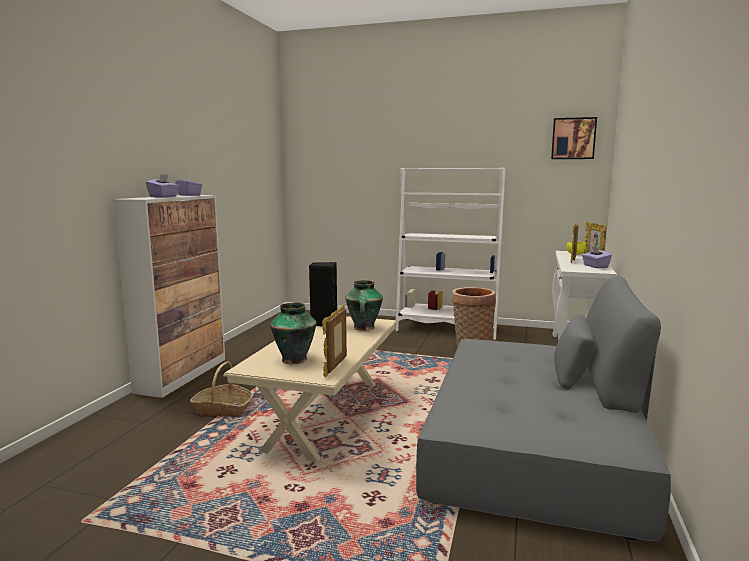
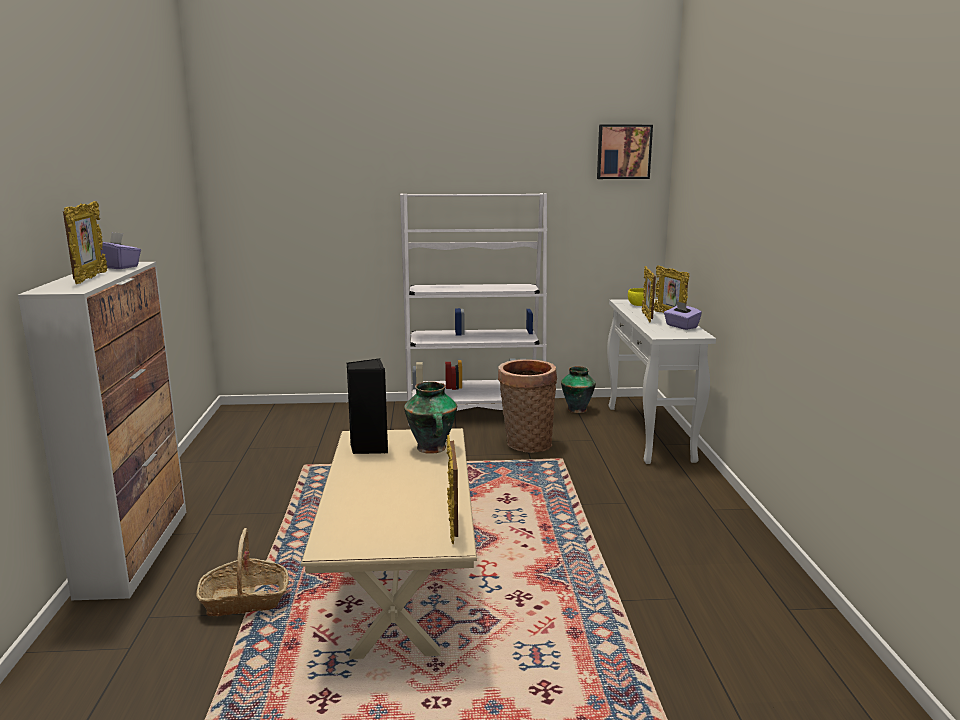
camera: 20 degrees left, 5 degrees up
purple tissue box [146,174,179,197] -> picture frame [63,201,107,284]
vase [270,302,317,364] -> vase moved to [561,366,596,413]
grey sofa [416,277,671,541] -> none

